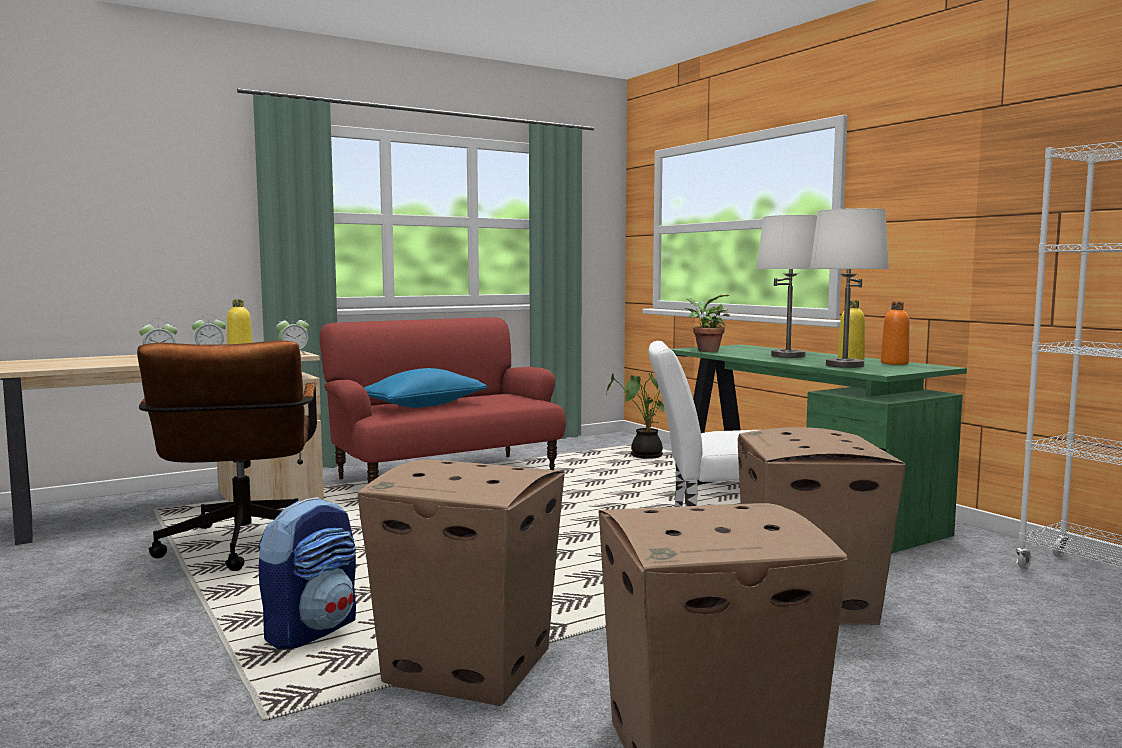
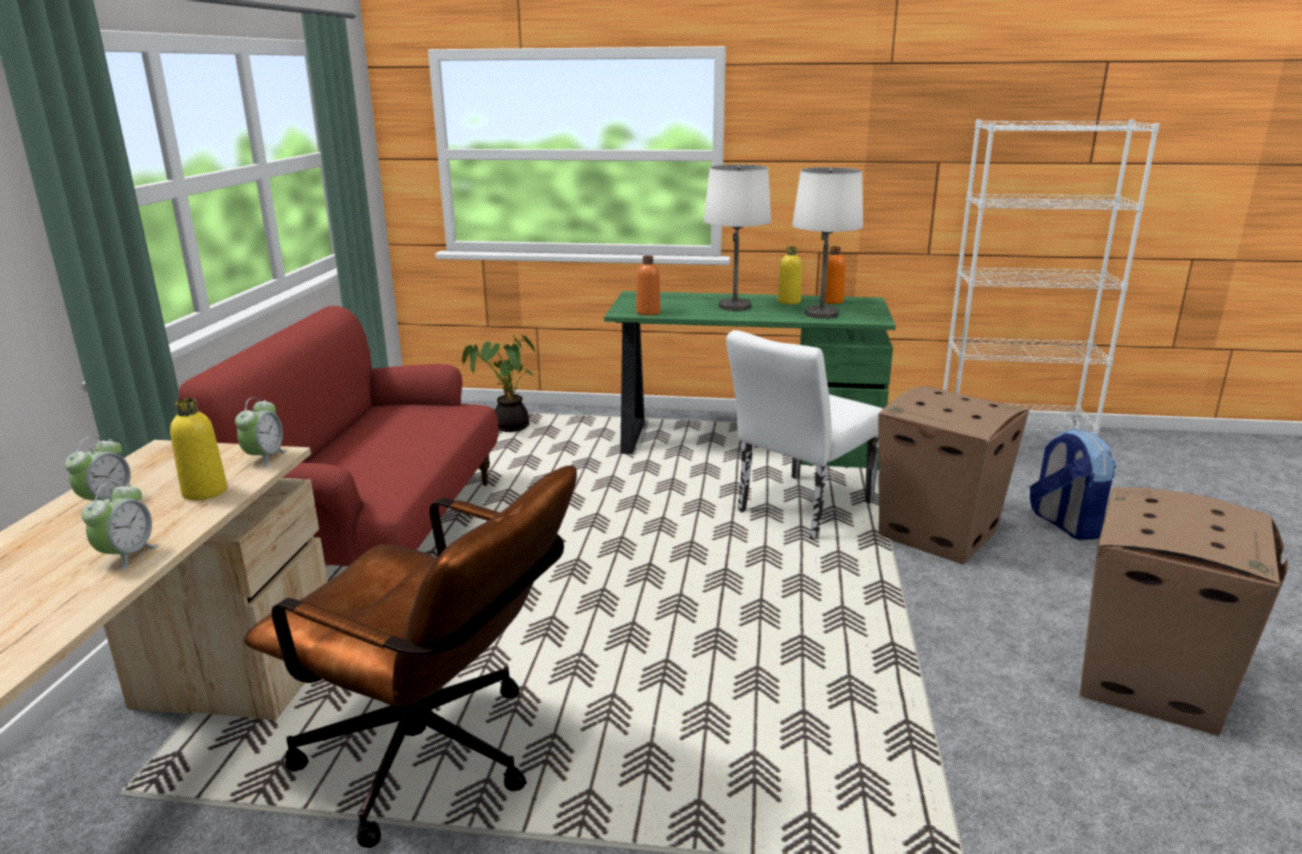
camera: 50 degrees left, 15 degrees up
backpack [258,497,356,650] -> backpack moved to [1030,428,1116,540]
cardboard box [358,460,565,706] -> none
blue pillow [364,368,487,408] -> none
potted plant [685,294,730,352] -> orange bottle [636,255,661,316]

